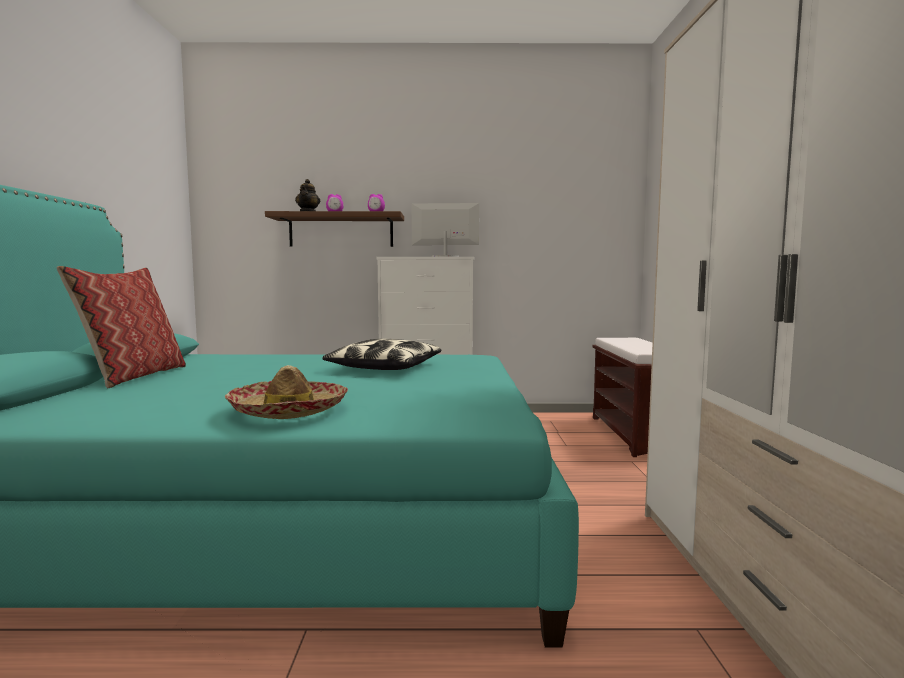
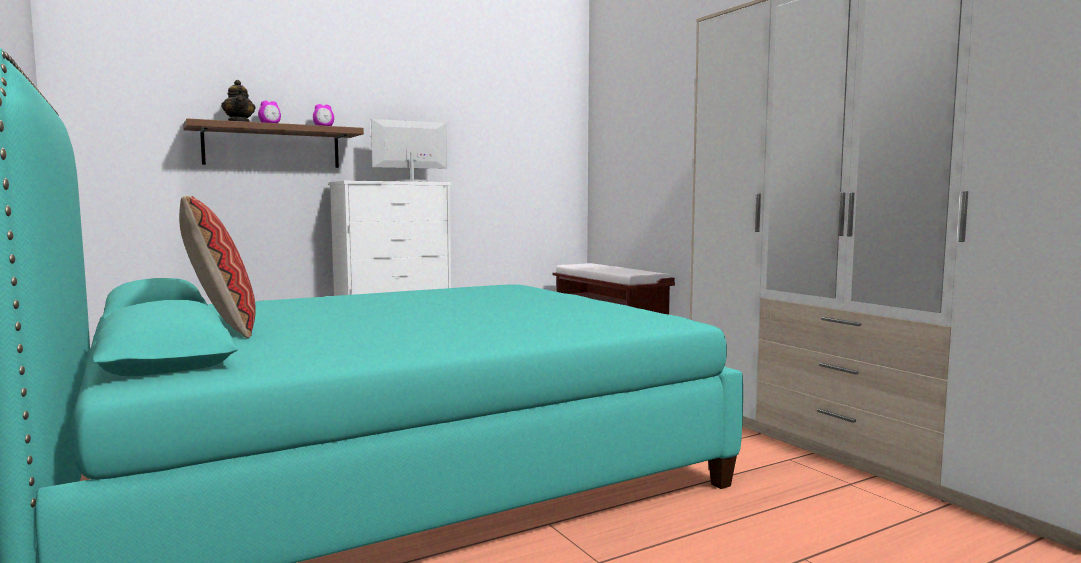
camera: 30 degrees left, 0 degrees up
hat [225,365,348,419] -> none
pillow [322,339,441,370] -> none

